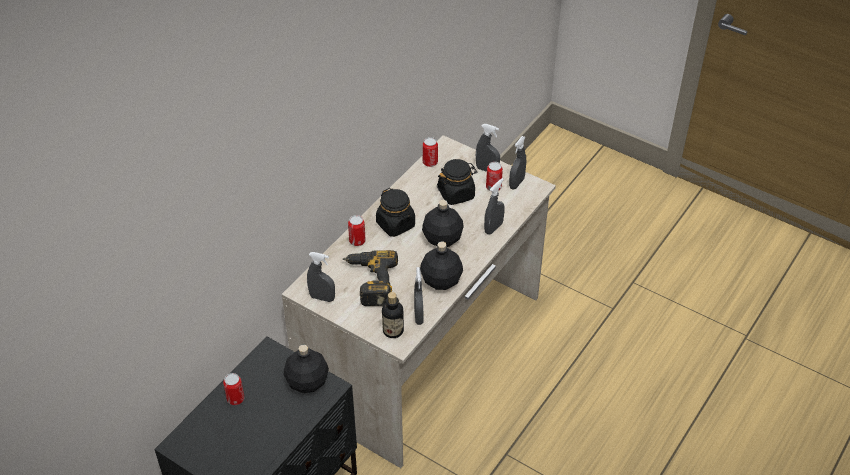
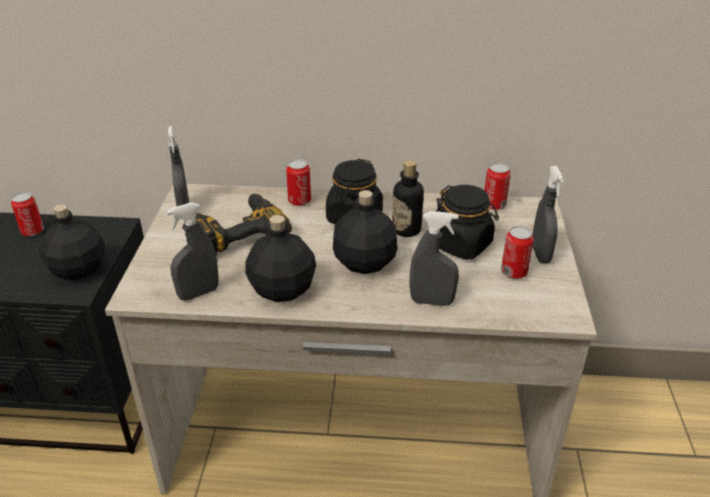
camera: 60 degrees right, 10 degrees down
bottle [382,292,404,338] -> bottle moved to [392,160,424,237]
grey spray bottle [509,136,526,189] -> none

